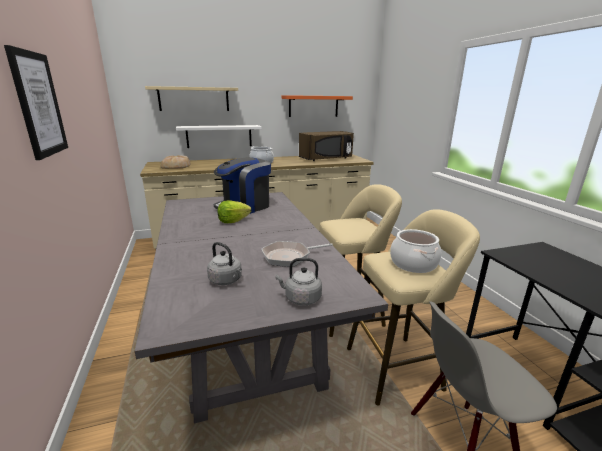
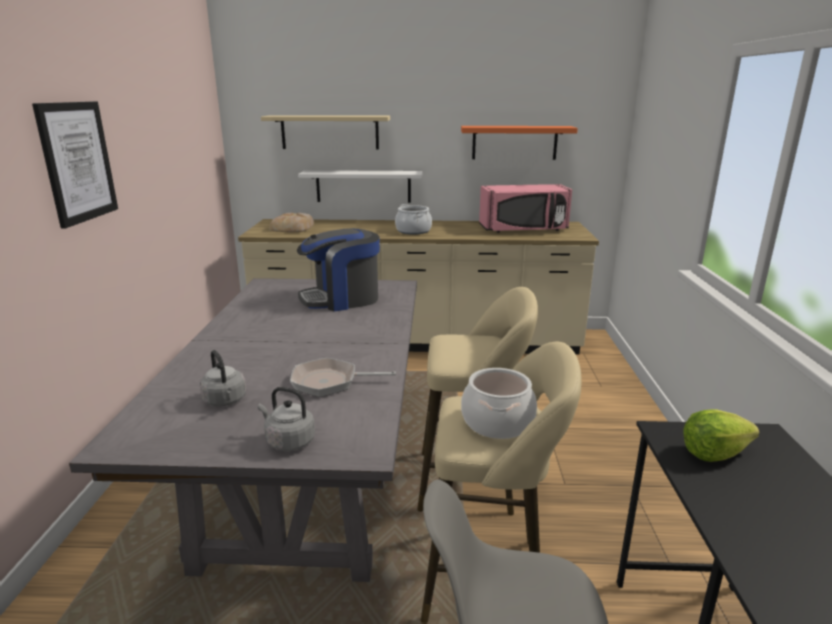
camera: 20 degrees right, 0 degrees up
lettuce [218,200,251,223] -> lettuce moved to [683,409,759,462]
brown microwave [299,131,354,161] -> pink microwave [479,184,572,233]

